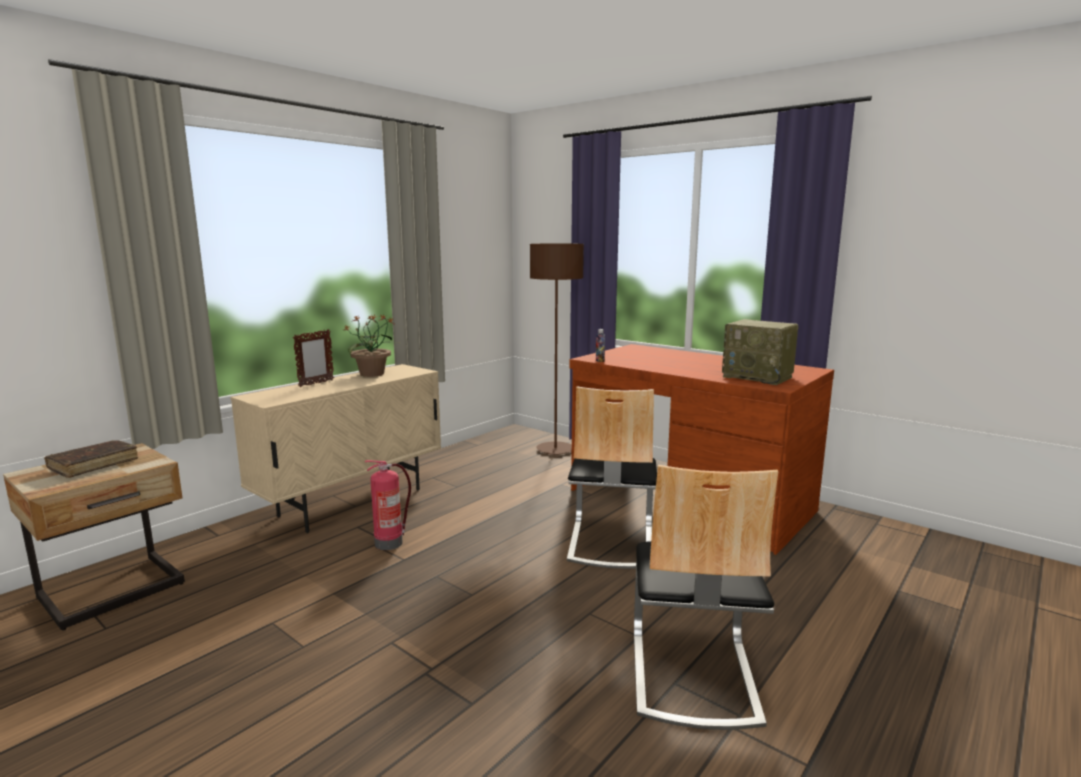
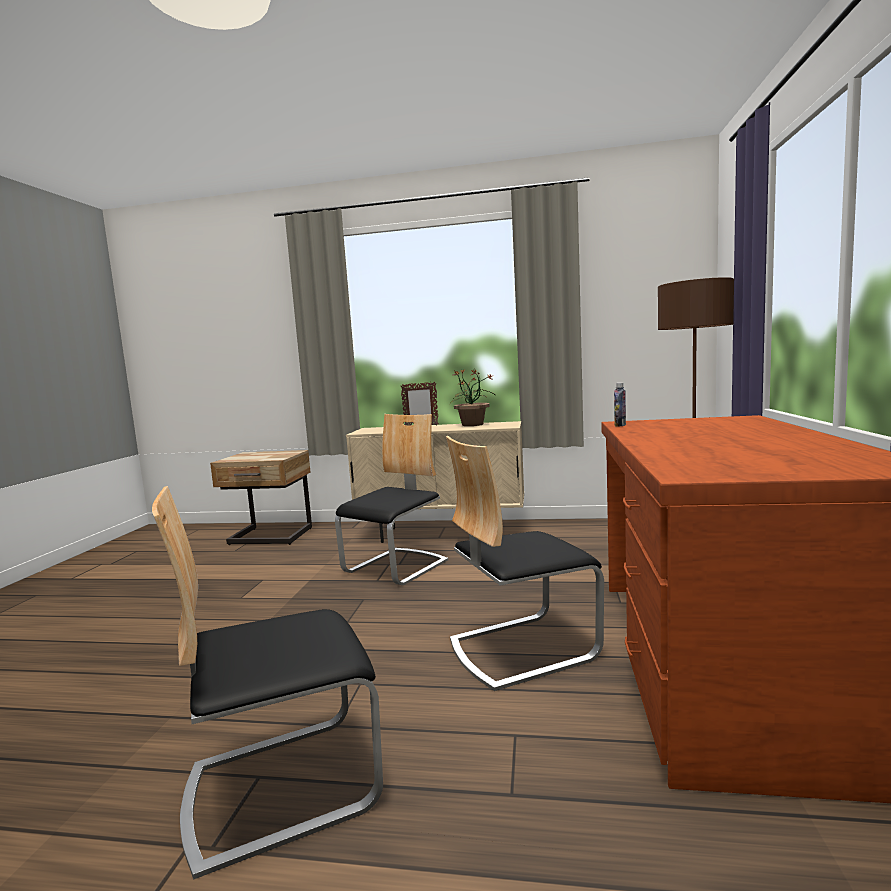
camera: 60 degrees right, 5 degrees down
brown book [44,440,138,478] -> none
fire extinguisher [365,460,411,550] -> chair [335,414,448,585]
radio [722,319,798,385] -> none

